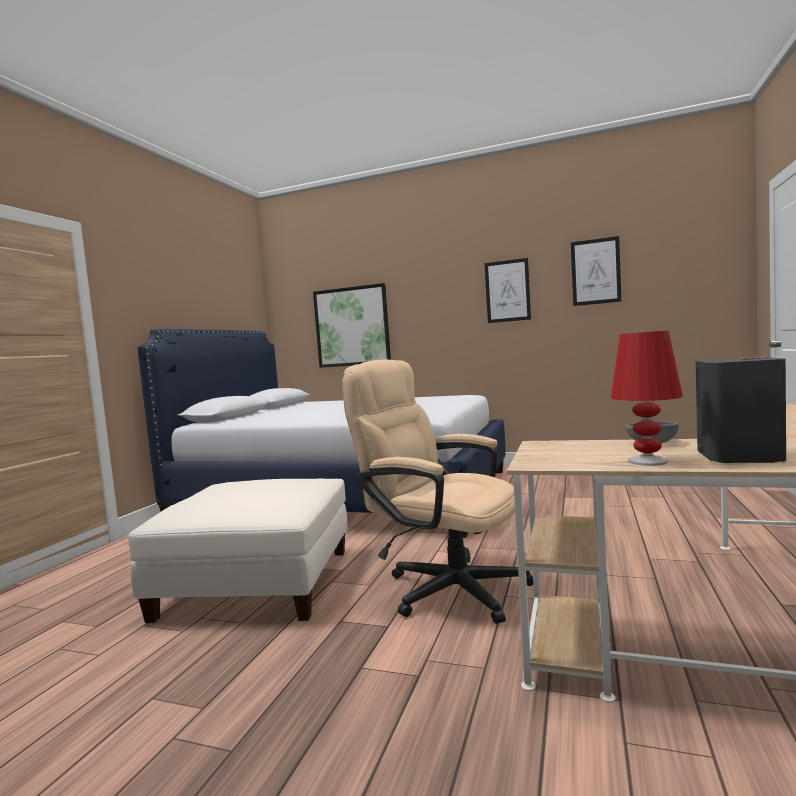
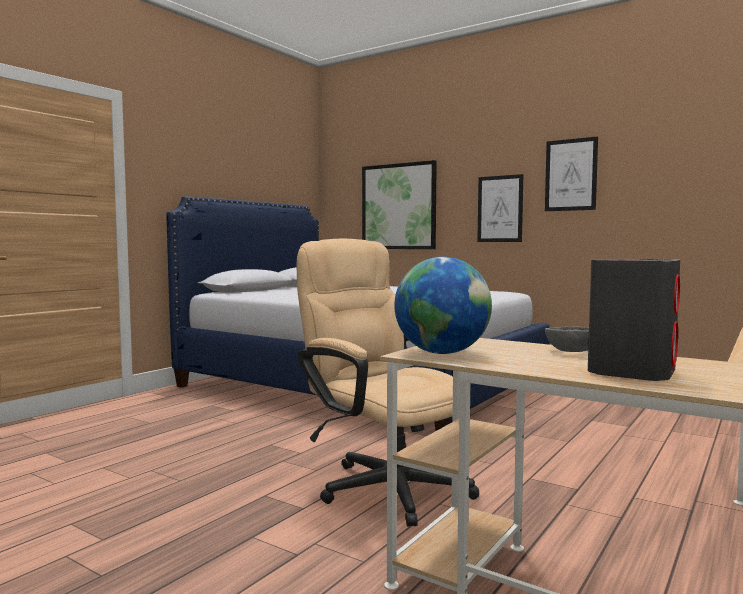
camera: 15 degrees right, 0 degrees up
white ottoman [128,479,347,623] -> none
picture [571,236,621,306] -> picture moved to [477,174,523,242]
red table lamp [611,330,683,466] -> none
none -> globe [394,257,492,354]

